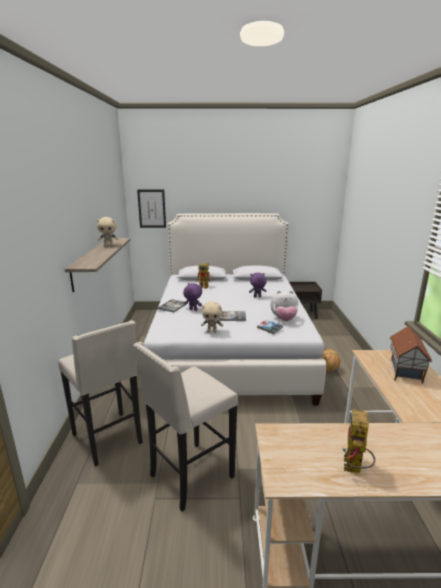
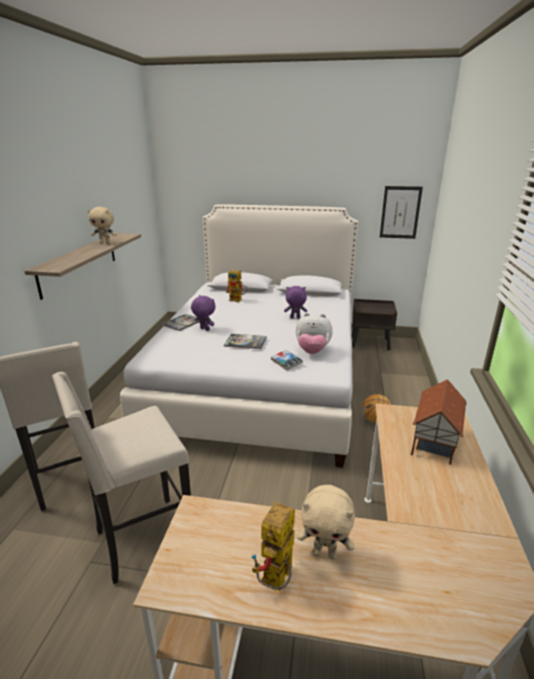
camera: 10 degrees right, 5 degrees up
picture [137,189,166,228] -> picture moved to [380,186,423,239]
beige plush toy [201,301,223,333] -> beige plush toy moved to [298,485,355,560]

